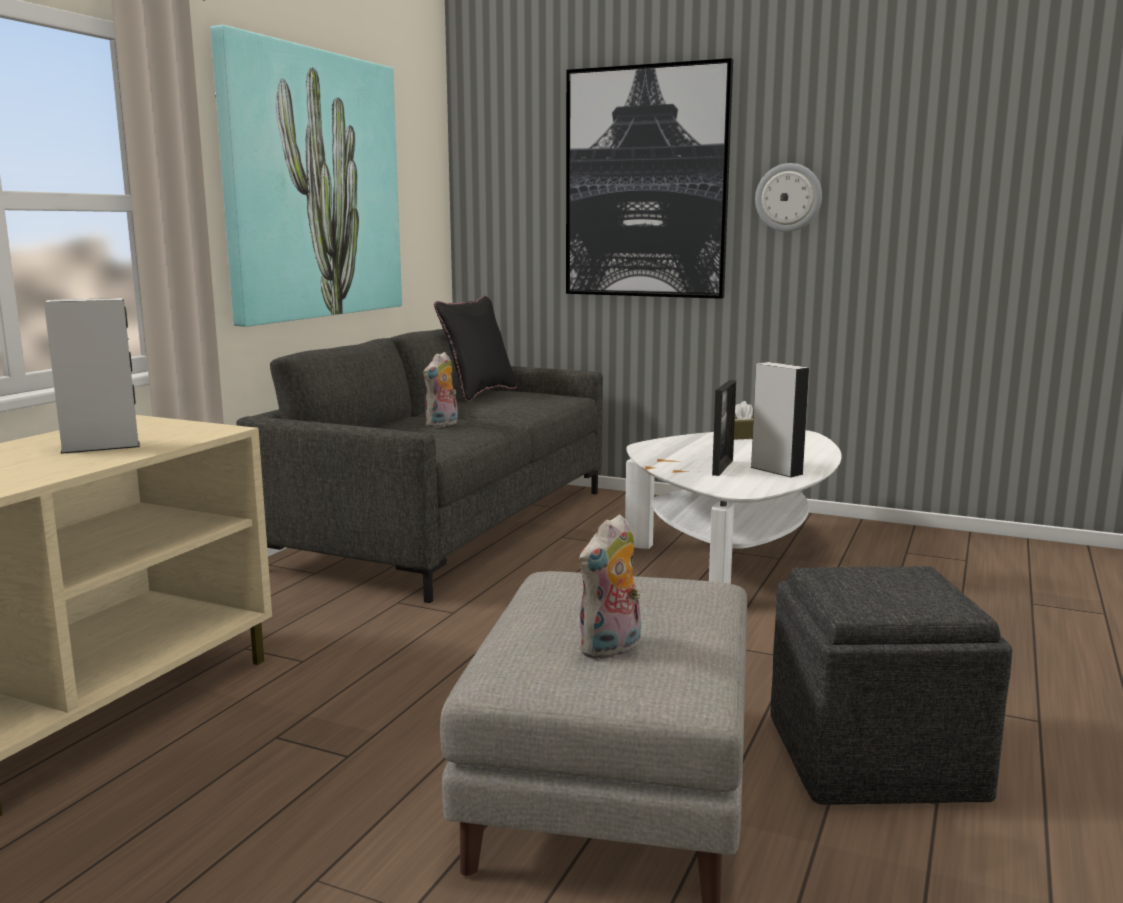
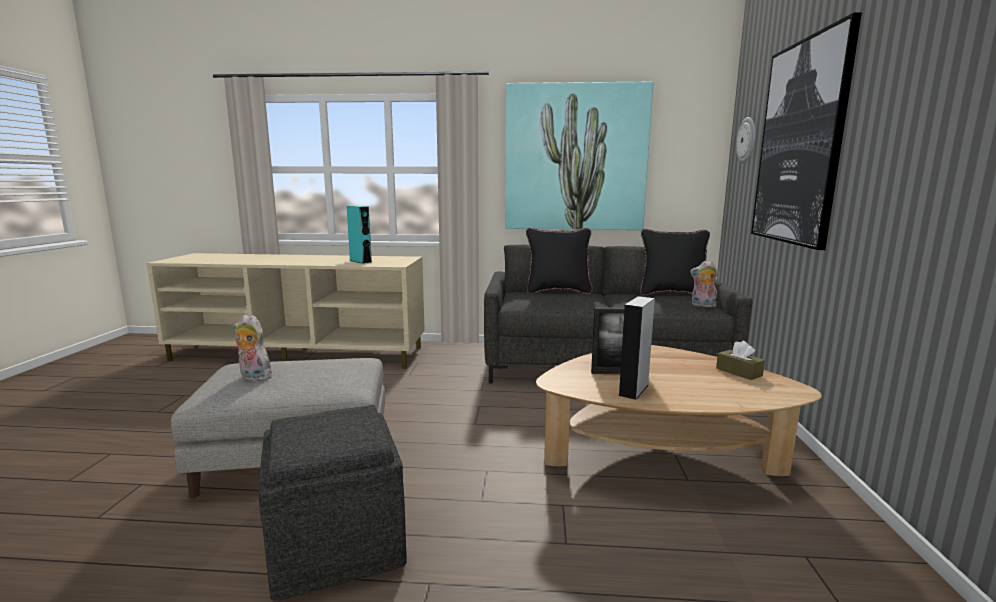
camera: 70 degrees right, 0 degrees up
grey speaker [44,298,140,454] -> turquoise speaker [346,206,372,264]
plush toy [423,352,458,428] -> plush toy moved to [690,261,718,307]
white coffee table [625,430,842,584] -> brown coffee table [536,345,822,476]
wall clock [755,163,822,232] -> wall clock moved to [736,117,755,163]
none -> black pillow [526,228,593,294]

